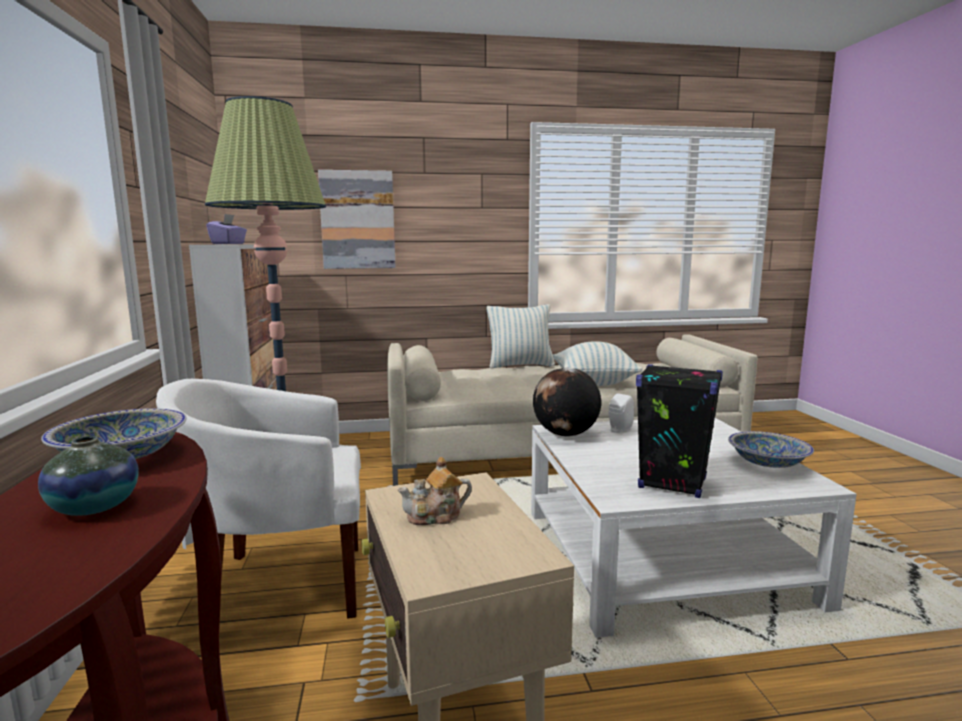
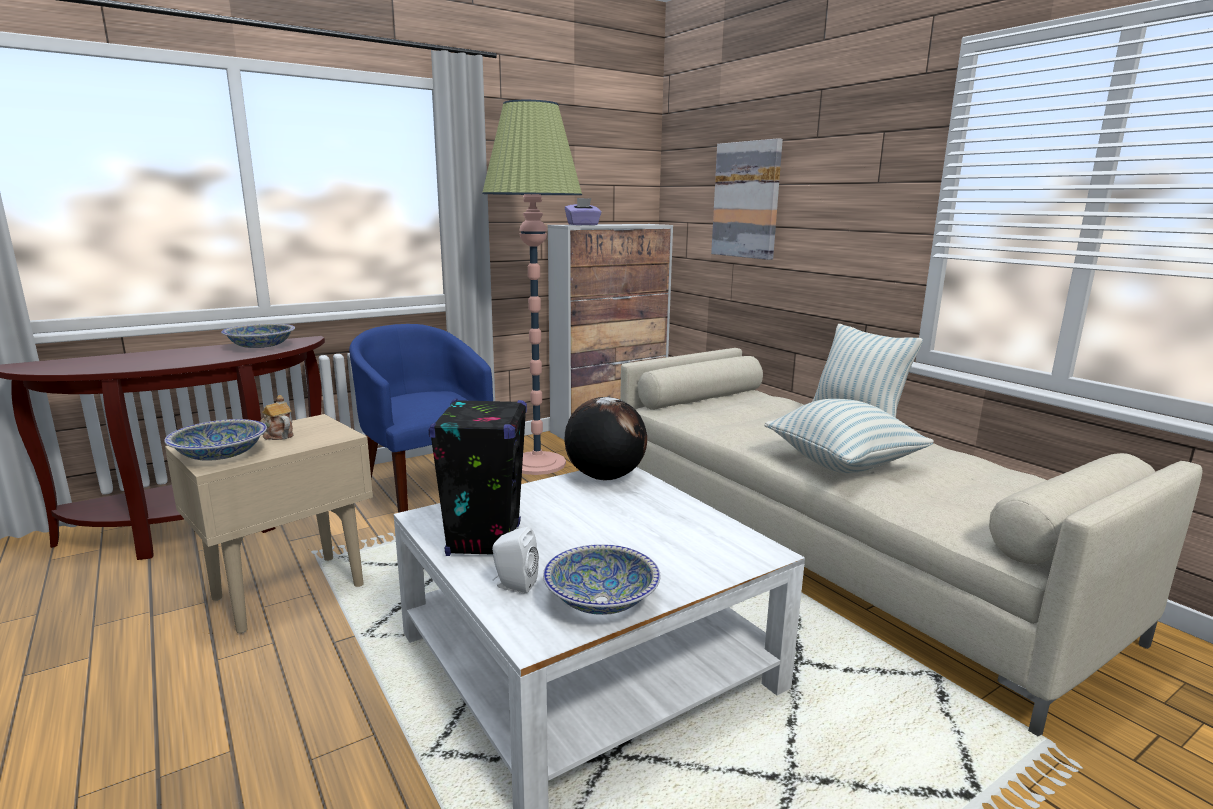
camera: 65 degrees right, 5 degrees up
vase [38,436,139,516] -> none
white armchair [156,379,361,619] -> blue armchair [349,324,493,513]
white speaker [608,393,634,433] -> white speaker moved to [492,527,539,594]
none -> bowl [164,419,267,461]

